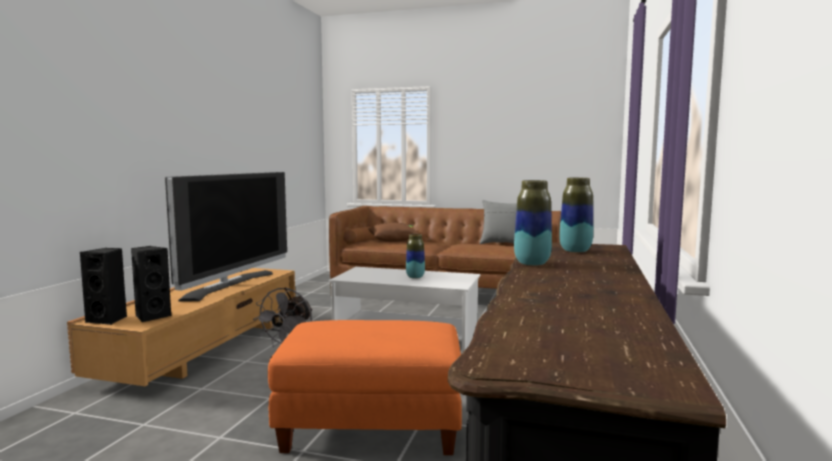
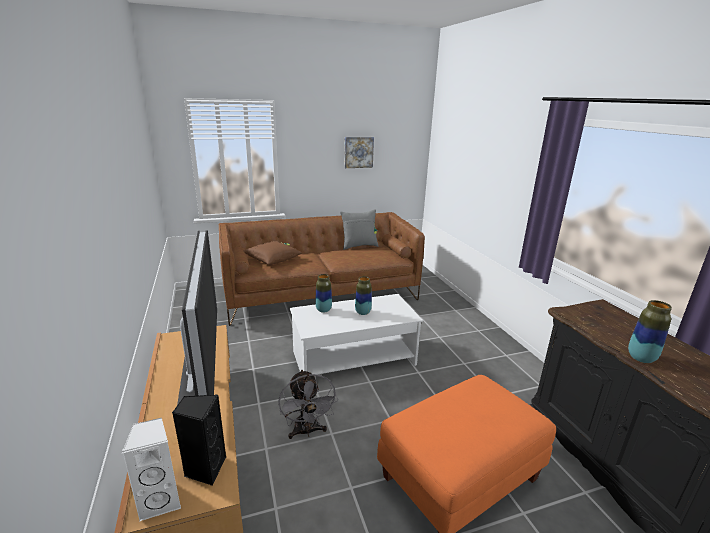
camera: 35 degrees left, 15 degrees up
black speaker [80,248,127,325] -> white speaker [121,418,181,521]
vase [559,178,593,253] -> vase moved to [315,274,332,313]
none -> picture [344,137,374,168]

